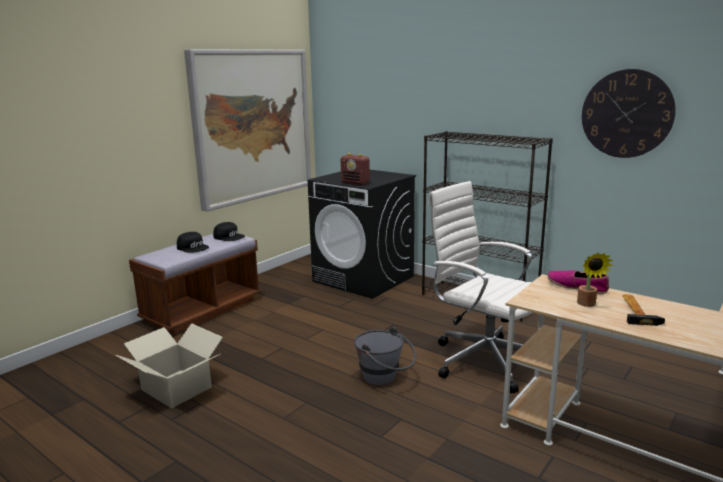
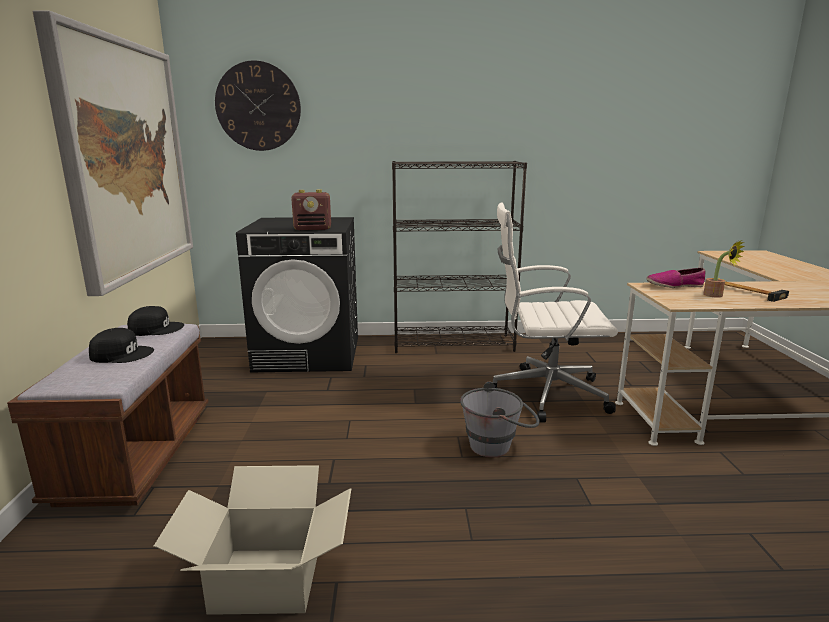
camera: 40 degrees left, 0 degrees up
wall clock [582,69,676,158] -> wall clock moved to [215,61,301,151]

